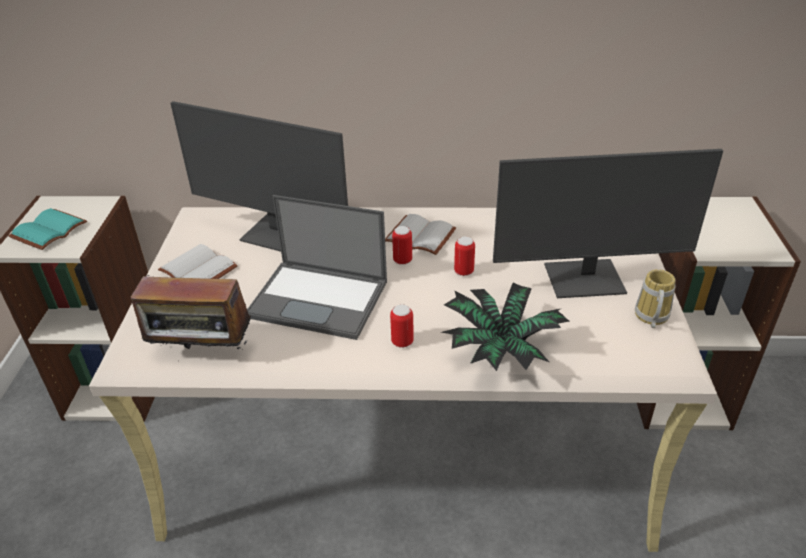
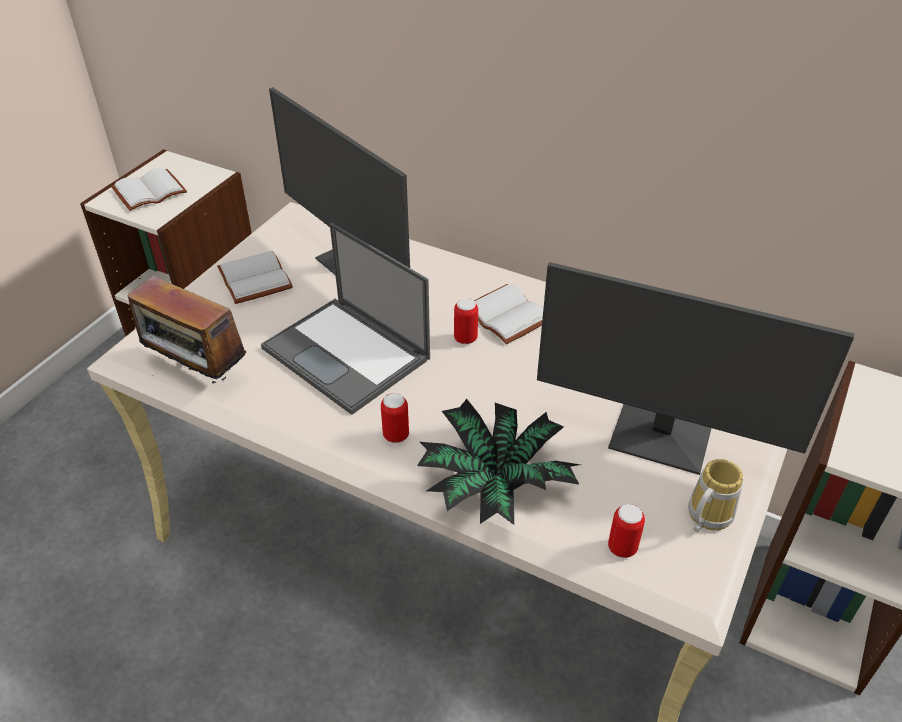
camera: 25 degrees right, 5 degrees up
turquoise book [9,208,87,250] -> white book [111,168,187,211]
can [454,237,475,276] -> can moved to [608,504,645,558]

